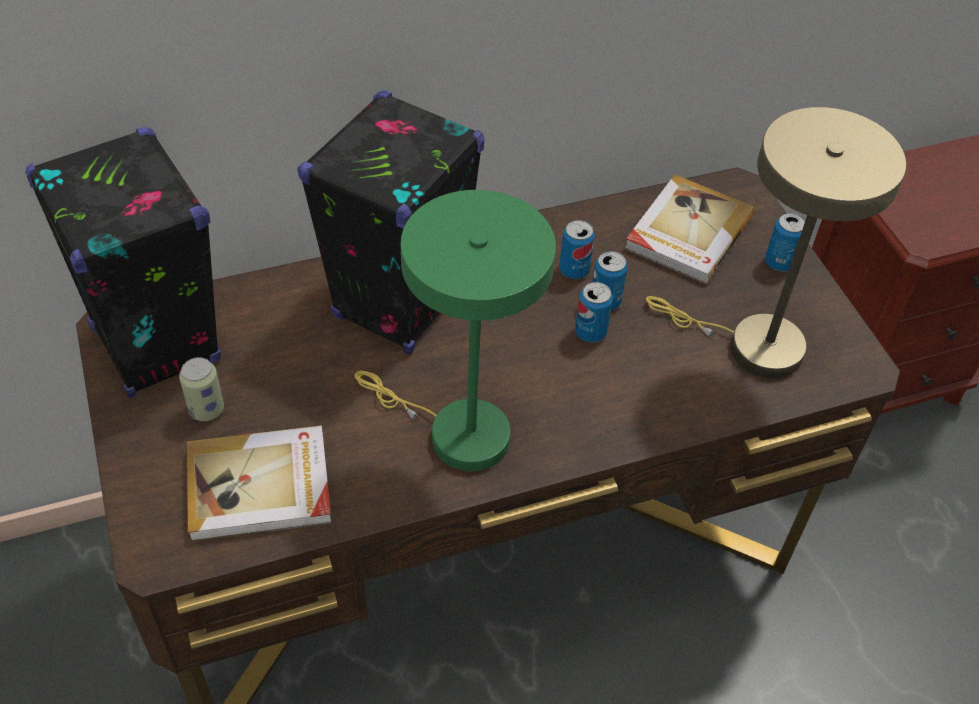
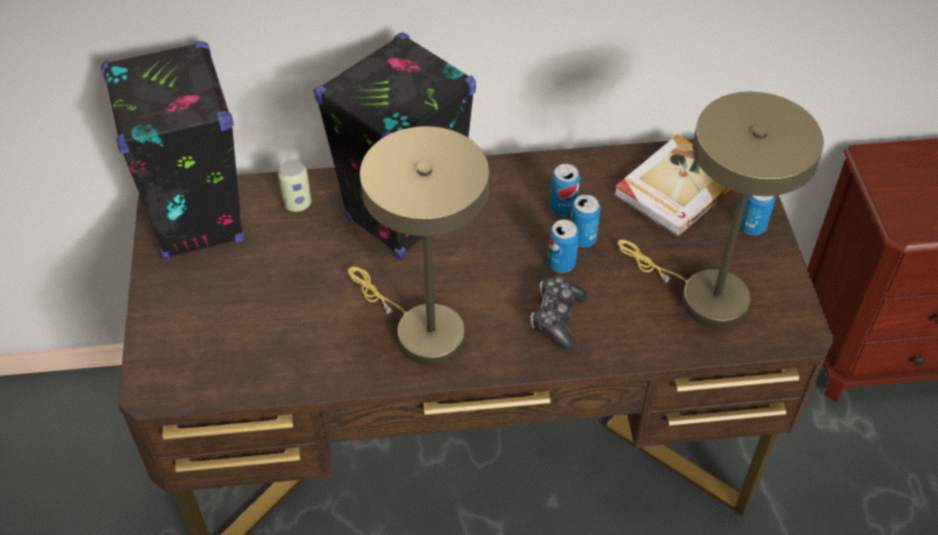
camera: 15 degrees right, 0 degrees up
can [179,357,224,421] -> can moved to [278,159,311,212]
book [187,425,332,542] -> none
green table lamp [355,190,556,471] -> beige table lamp [348,126,489,366]
none -> game controller [531,276,587,349]

